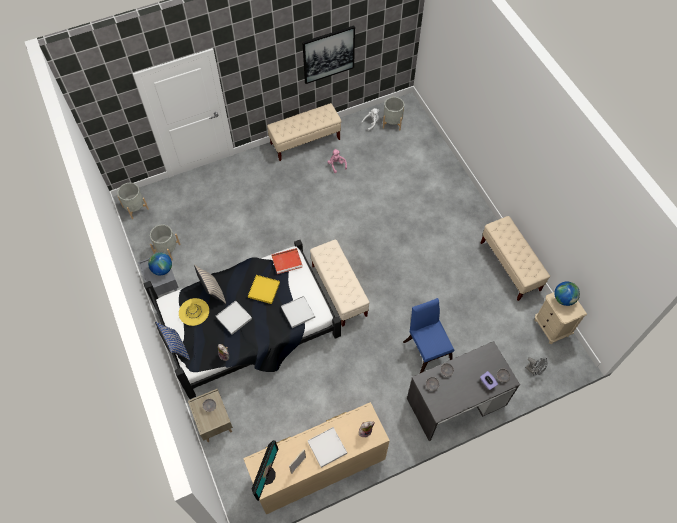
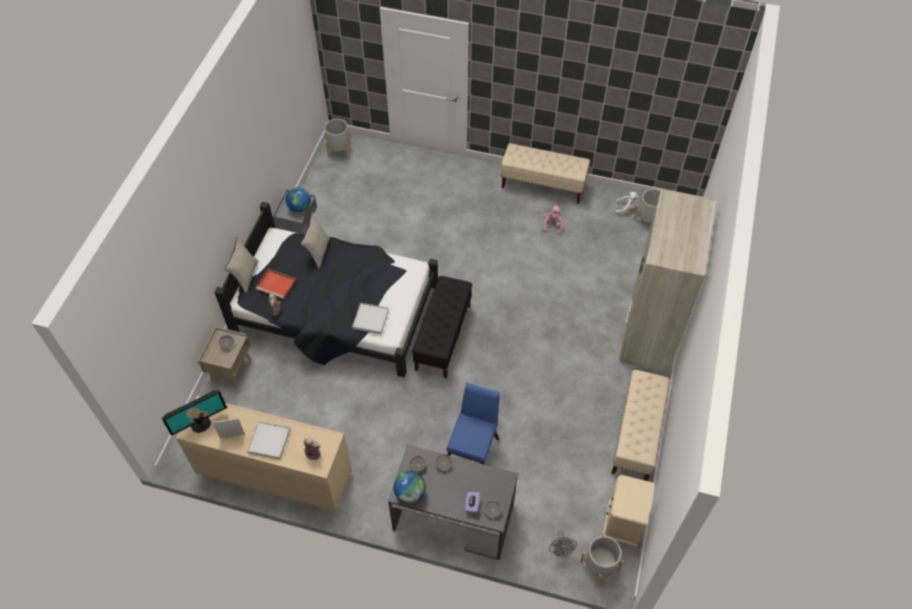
camera: 40 degrees right, 5 degrees down
grey planter [150,224,181,260] -> grey planter moved to [580,536,624,586]
blue pillow [155,321,190,360] -> beige pillow [225,236,258,293]
yellow hat [179,298,209,326] -> none
white tray [216,301,252,335] -> none
yellow tray [248,275,280,304] -> none
red tray [271,248,303,274] -> red tray moved to [256,269,296,299]
picture [302,25,355,84] -> none
beige bench [310,240,370,327] -> black bench [412,276,472,379]
globe [554,281,580,306] -> globe moved to [394,471,426,504]
none -> beige wardrobe [619,189,717,373]

